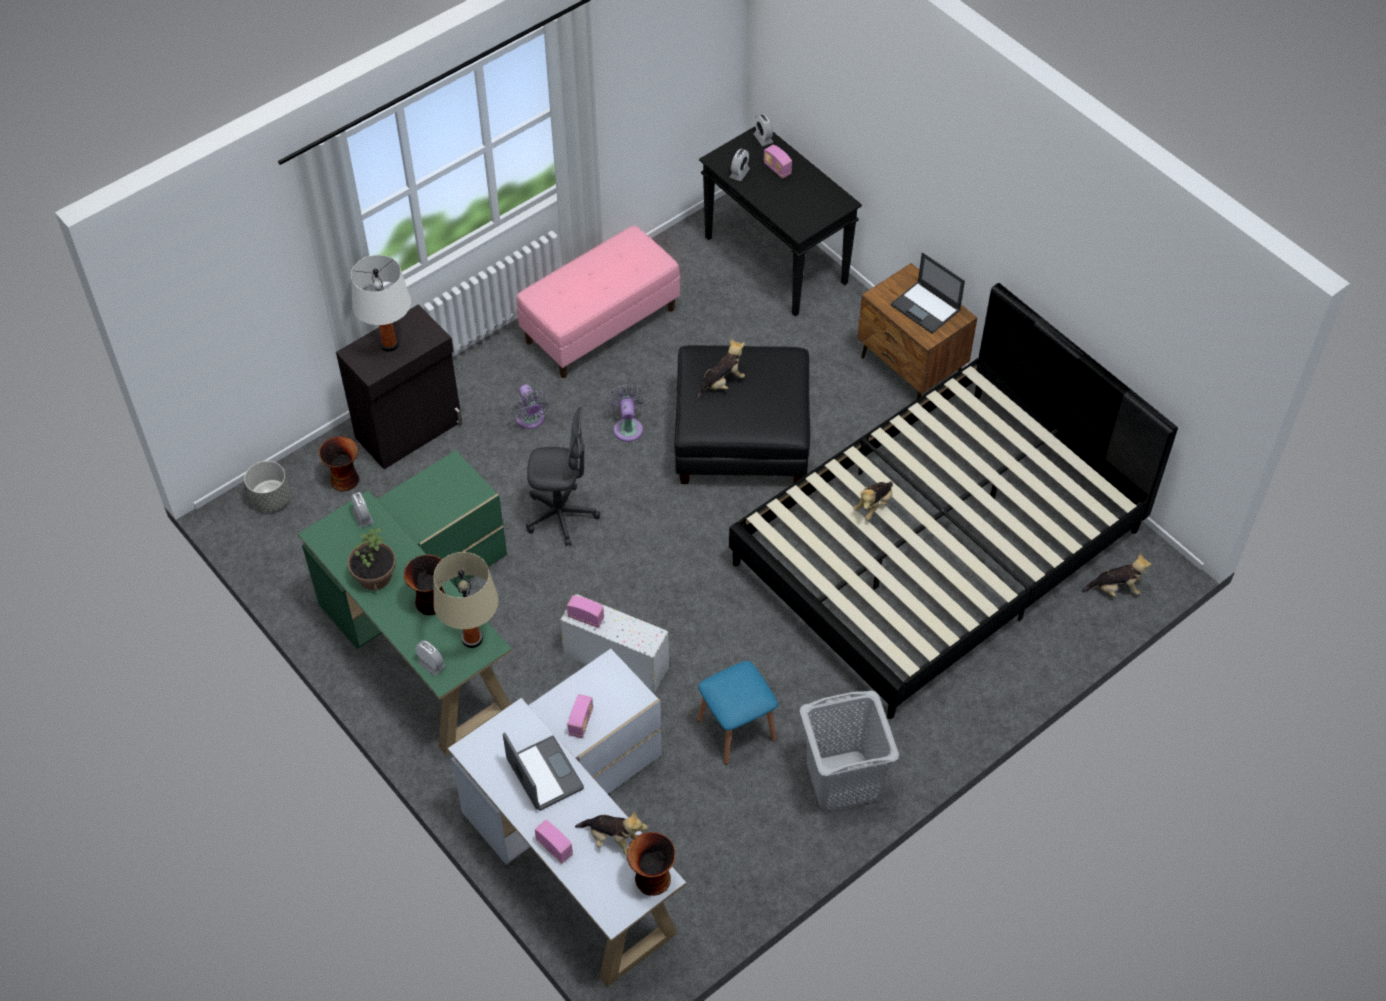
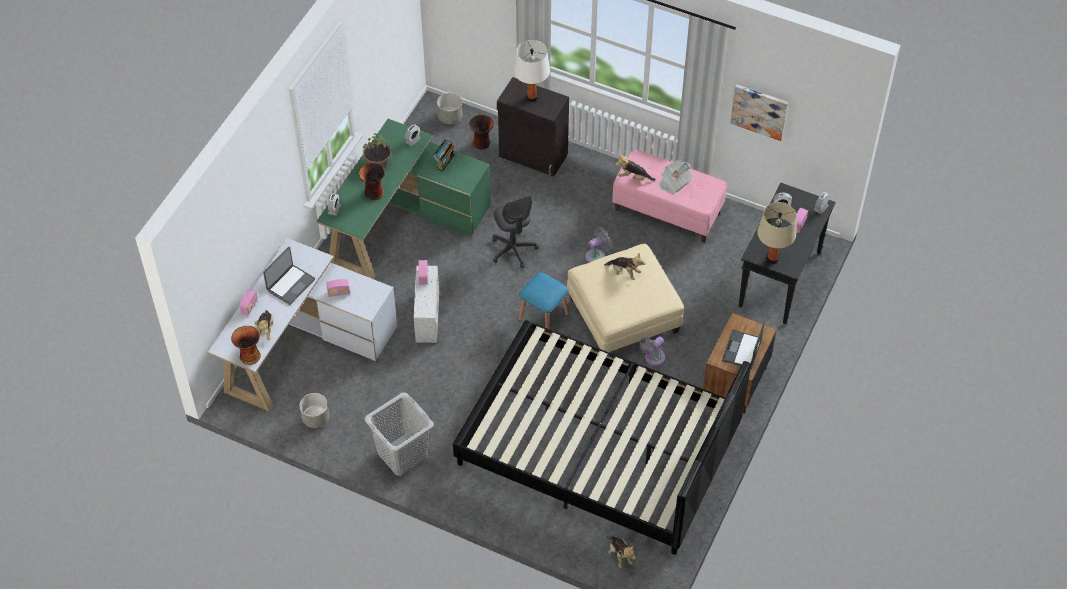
camera: 65 degrees right, 0 degrees up
beige table lamp [433,552,499,648] -> beige table lamp moved to [757,202,797,263]
grey fan [513,384,551,429] -> grey fan moved to [639,336,666,366]
black ottoman [674,345,810,484] -> beige ottoman [567,244,684,353]
blue stool [697,661,778,765] -> blue stool moved to [519,272,569,329]
plush toy [853,481,893,520] -> plush toy moved to [615,154,656,181]
none -> grey planter [300,393,330,428]
none -> radio [433,138,455,171]
none -> newspaper [658,160,692,195]
none -> picture [730,85,788,141]

